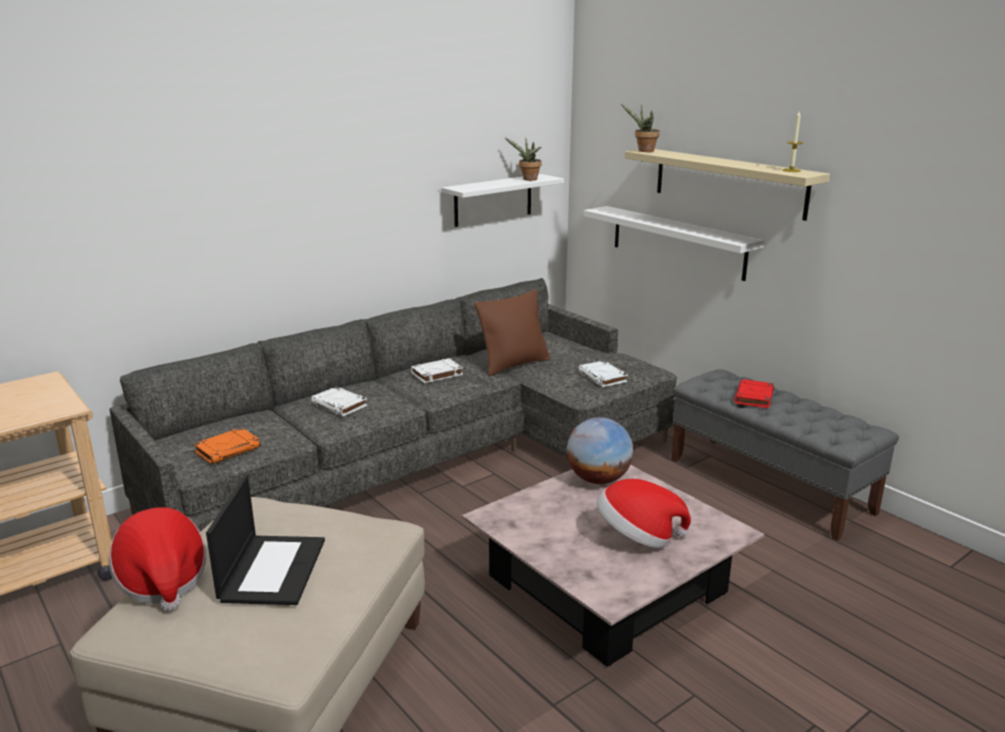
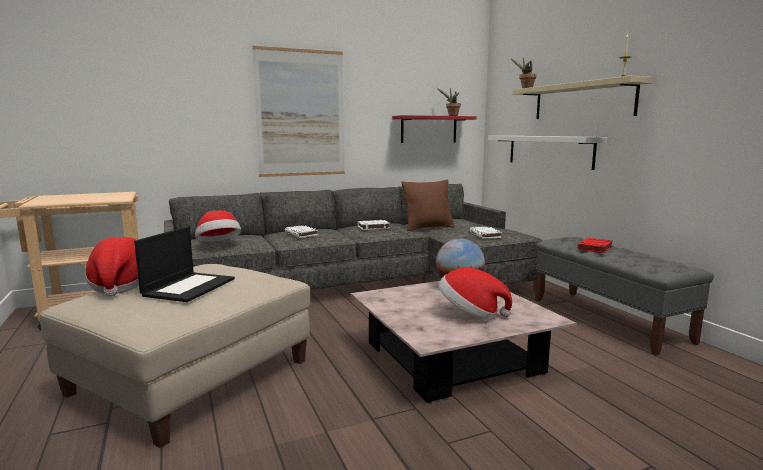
camera: 15 degrees right, 10 degrees down
orange book [193,427,261,464] -> hat [195,210,241,242]
white shelf [441,174,564,227] -> red shelf [392,115,477,143]
none -> picture [252,46,345,177]

